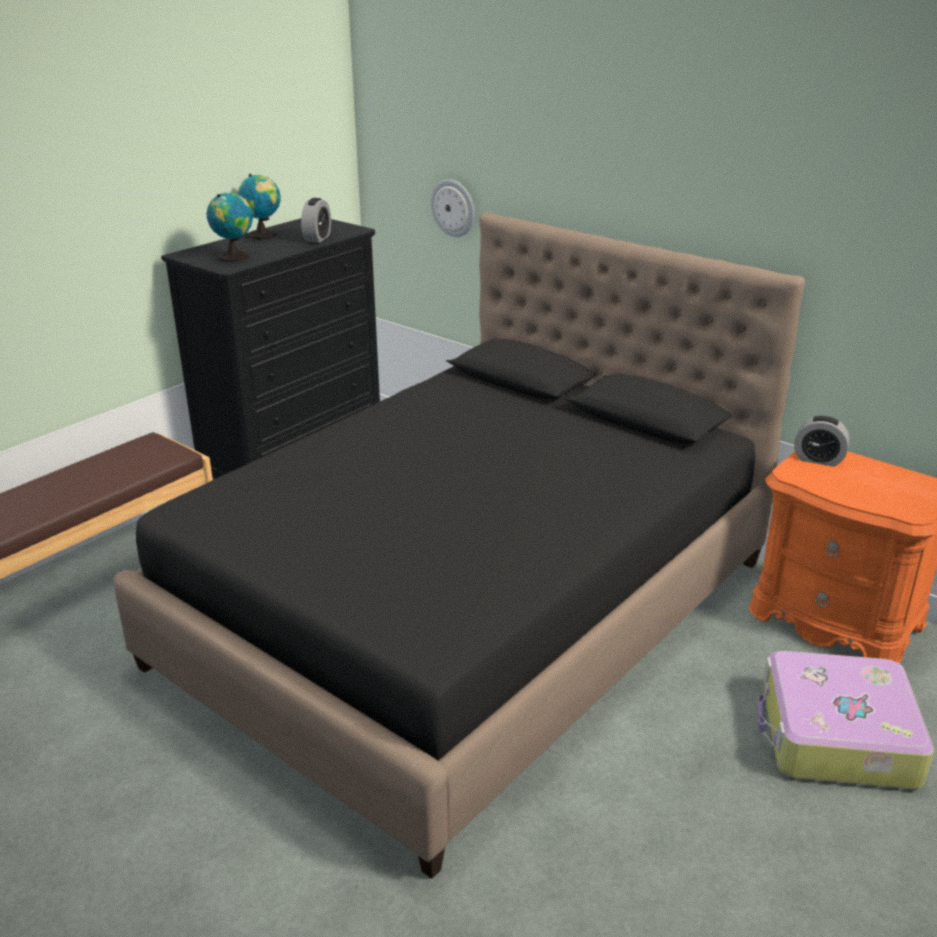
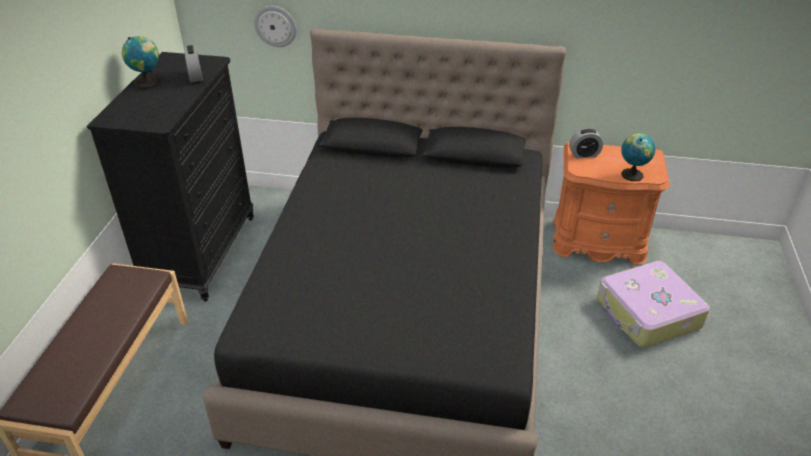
camera: 30 degrees left, 10 degrees up
globe [206,193,253,261] -> globe moved to [621,133,655,181]

